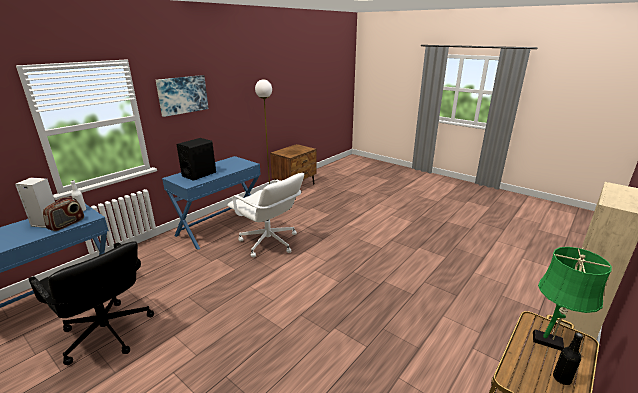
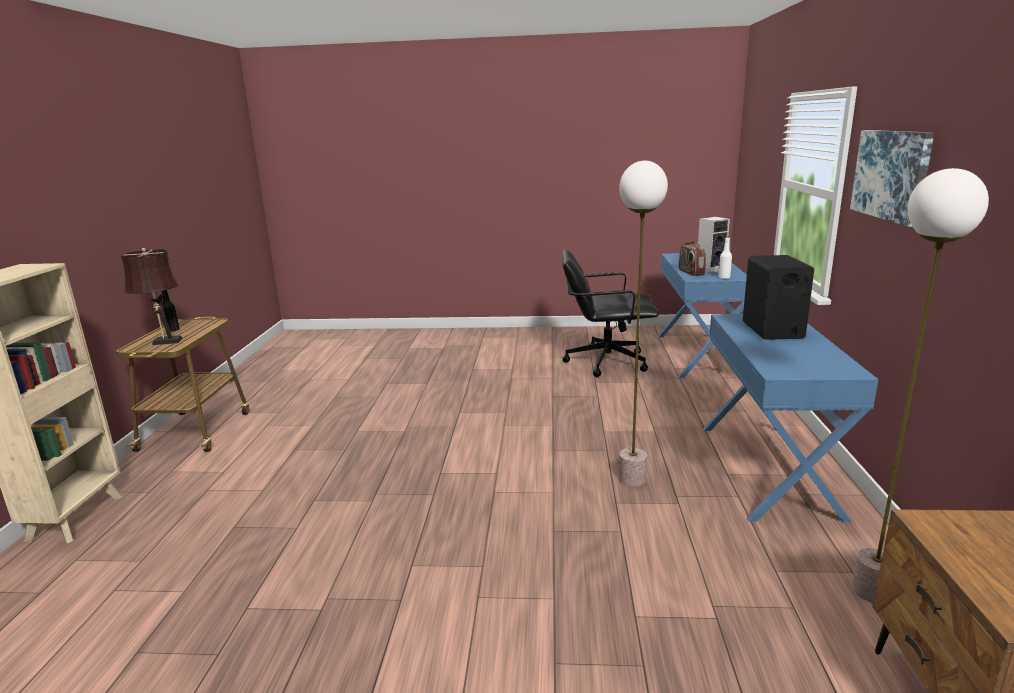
camera: 145 degrees right, 5 degrees down
white office chair [227,173,304,257] -> floor lamp [619,161,668,487]
green table lamp [533,247,612,351] -> brown table lamp [121,248,183,345]

